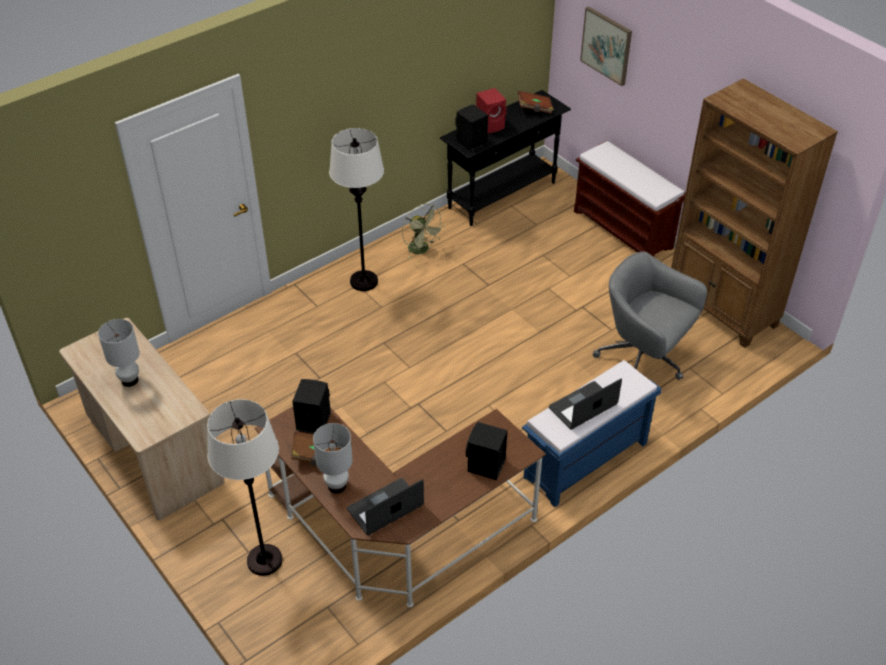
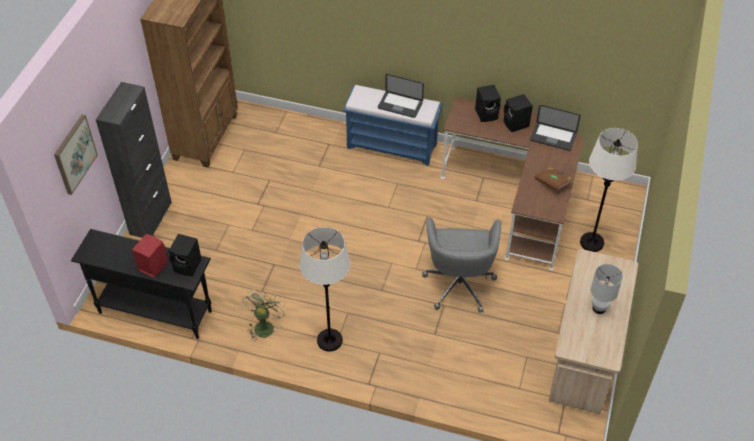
camera: 125 degrees left, 5 degrees up
black speaker [292,379,331,433] -> black speaker moved to [504,94,533,132]
white table lamp [313,423,353,493] -> none
brown book [517,91,554,114] -> none
brown bench [574,141,686,257] -> black cabinet [96,82,172,238]
grey office chair [593,252,707,380] -> grey office chair moved to [422,217,501,313]

